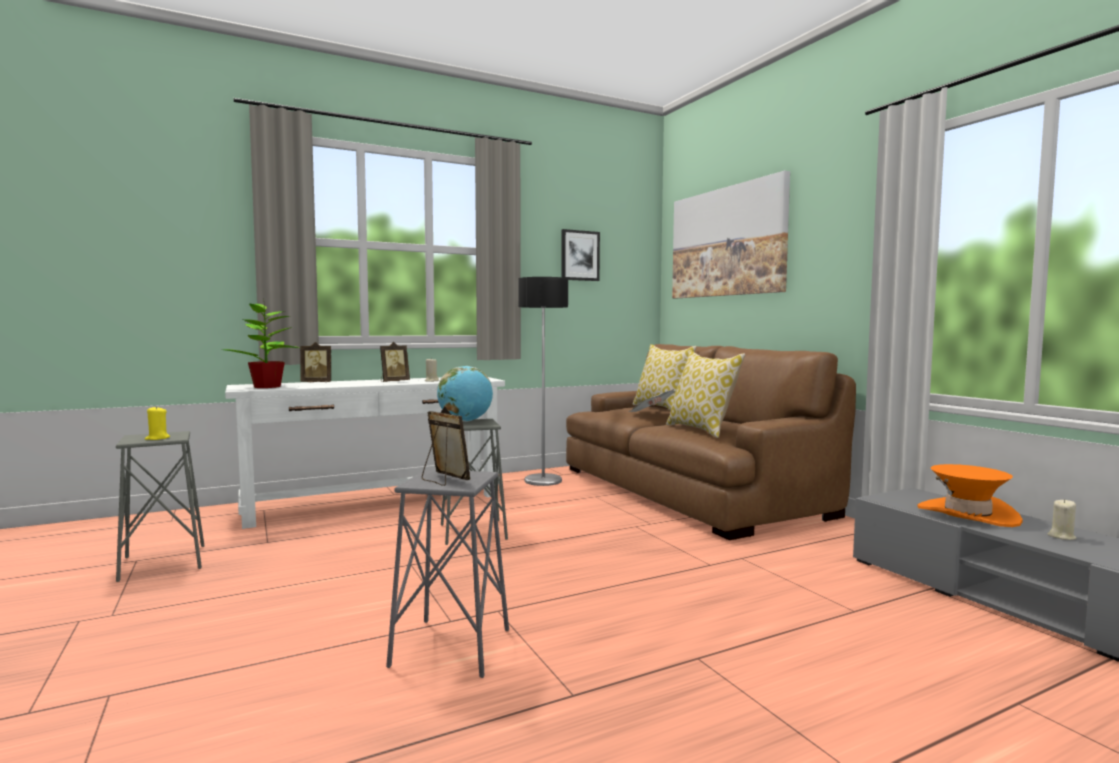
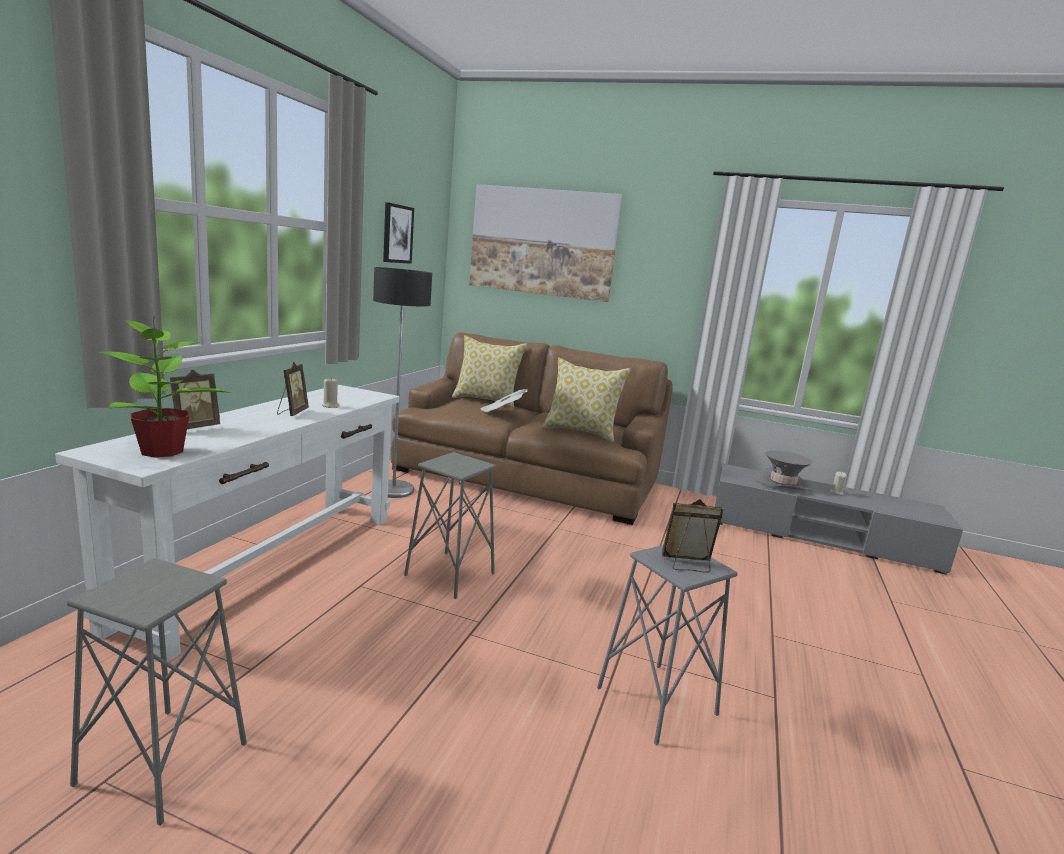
camera: 45 degrees left, 10 degrees up
yellow candle [145,406,170,440] -> none
globe [437,366,493,422] -> none
orange hat [917,464,1023,527] -> grey hat [754,450,814,492]

